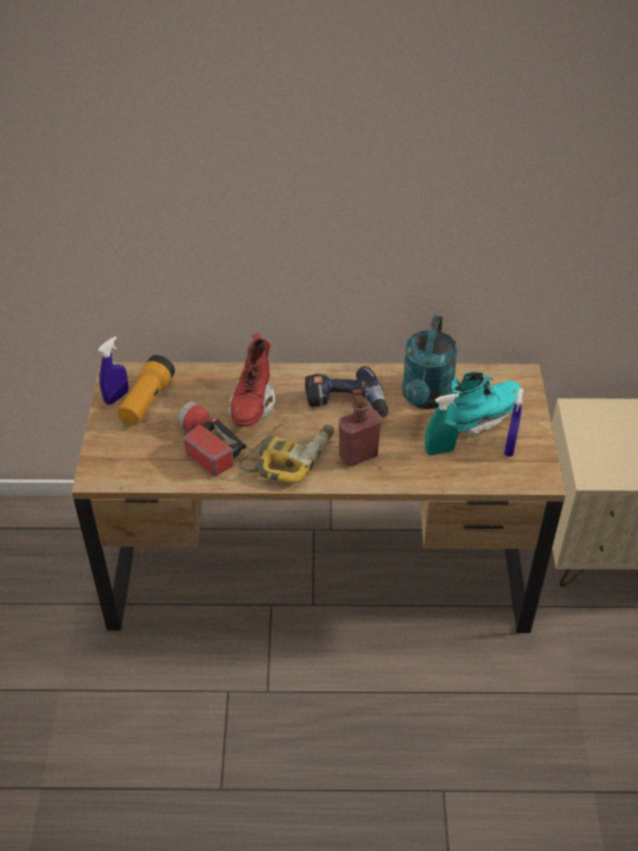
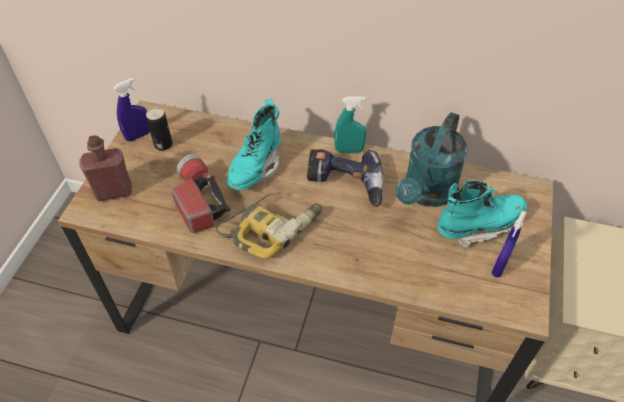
camera: 15 degrees right, 5 degrees up
flashlight [118,355,175,425] -> can [146,107,173,151]
red boot [227,333,275,427] -> turquoise boot [227,99,281,190]
red bottle [339,396,381,467] -> red bottle moved to [79,135,132,201]
turquoise spray bottle [425,393,459,455] -> turquoise spray bottle moved to [334,96,366,153]

